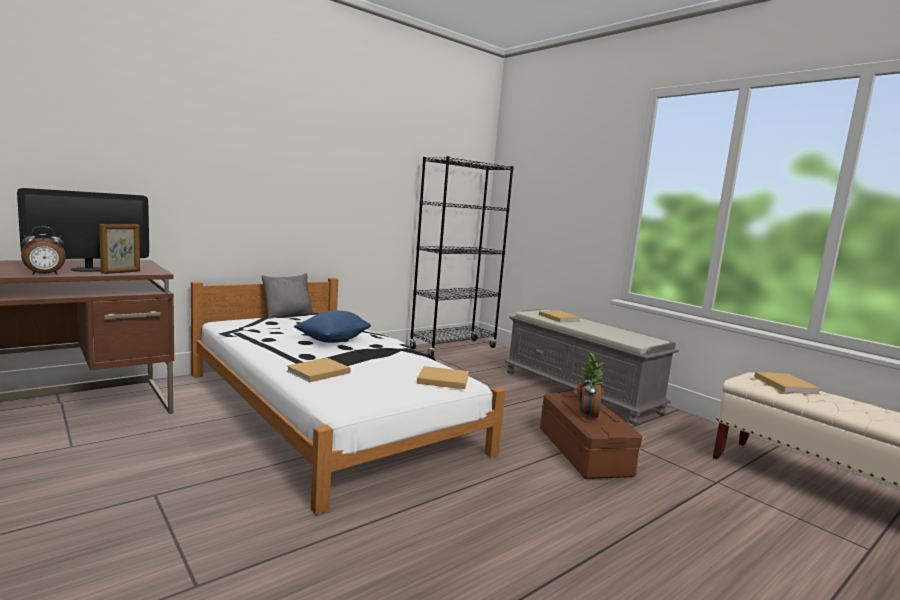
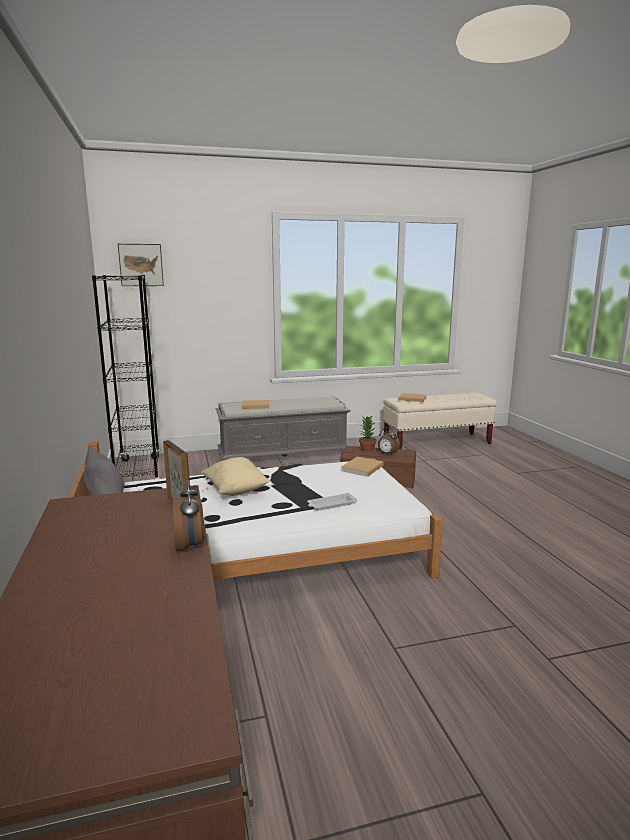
camera: 65 degrees left, 5 degrees up
monitor [17,188,149,272] -> none
beige book [287,358,351,382] -> white tray [307,493,357,511]
blue pillow [294,311,371,343] -> beige pillow [200,457,269,496]
none -> picture [118,244,164,286]

